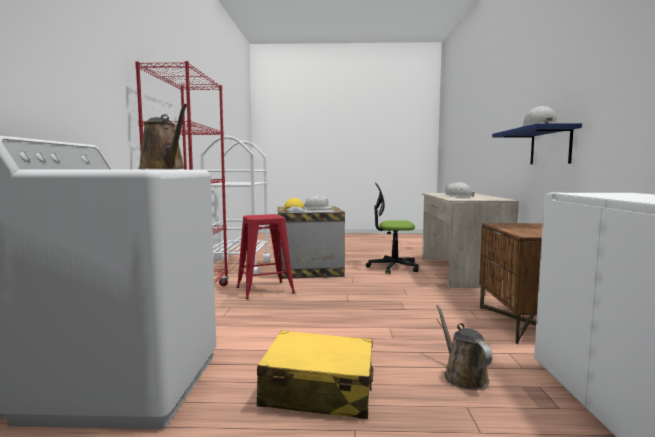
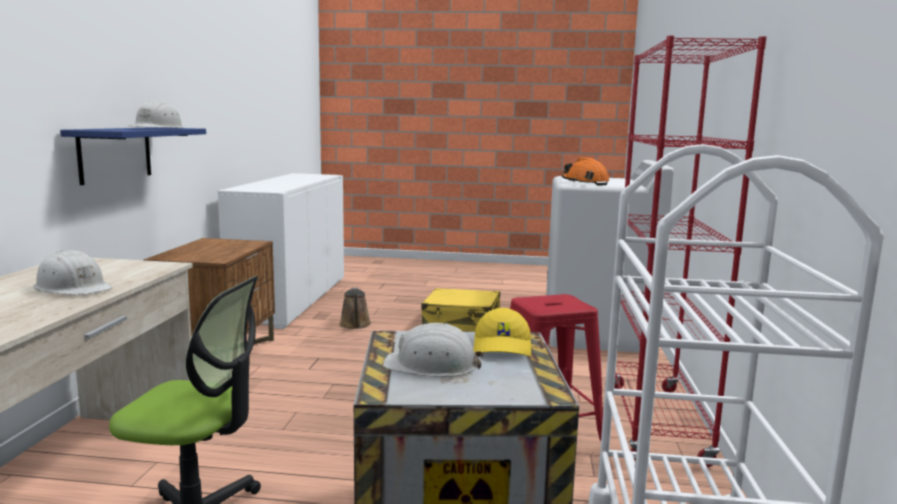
camera: 175 degrees left, 5 degrees up
brown watering can [139,104,187,169] -> orange hard hat [562,157,609,186]

